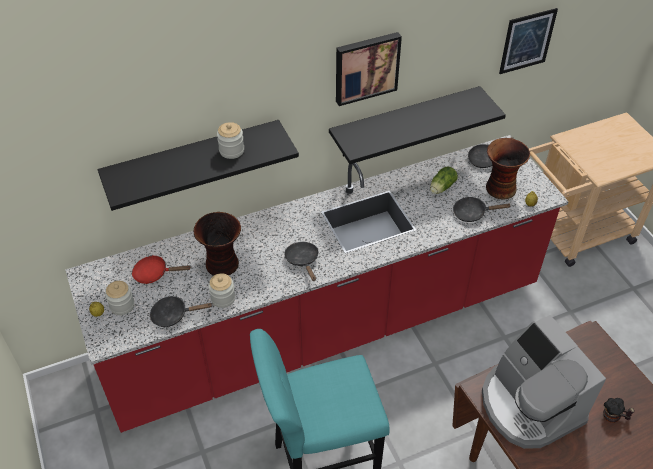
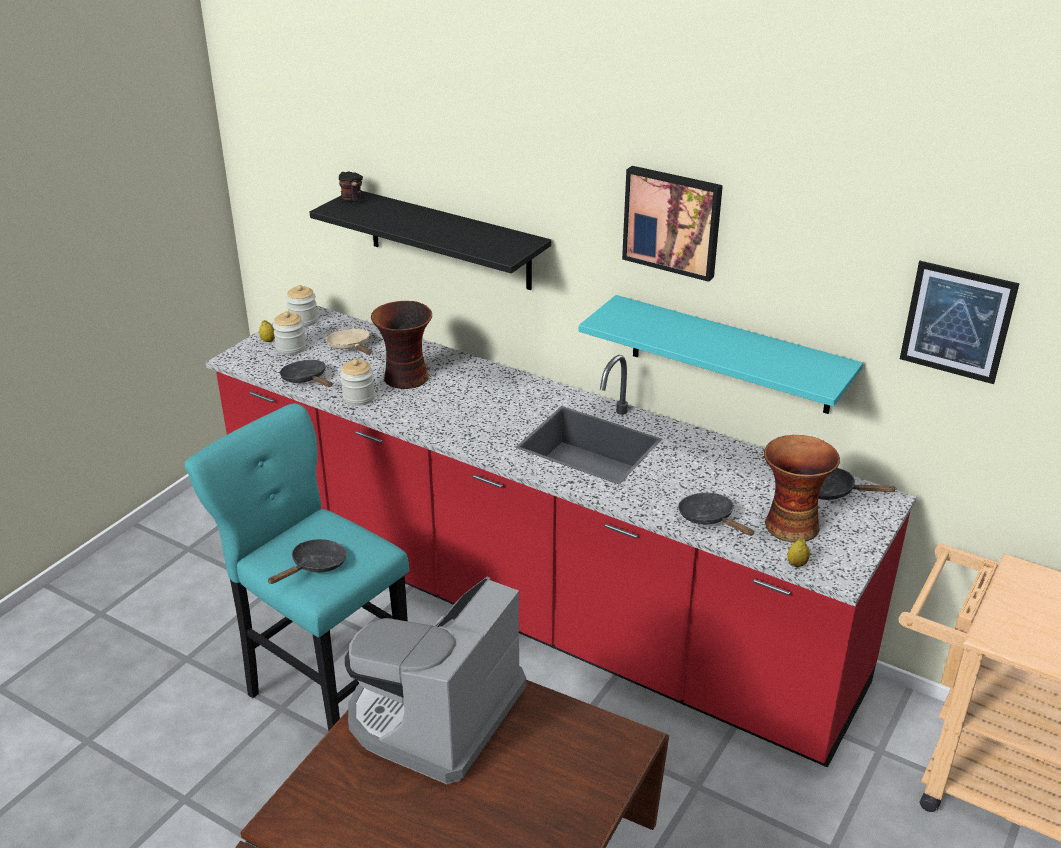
camera: 55 degrees right, 15 degrees down
red frying pan [132,255,191,284] -> beige frying pan [326,329,371,355]
jar [217,122,244,159] -> jar moved to [286,285,318,327]
black frying pan [284,242,319,281] -> black frying pan moved to [268,539,347,584]
black shelf [329,86,506,164] -> turquoise shelf [579,295,863,414]
lettuce [430,167,458,194] -> none
mug [604,398,634,423] -> mug moved to [339,172,363,201]

